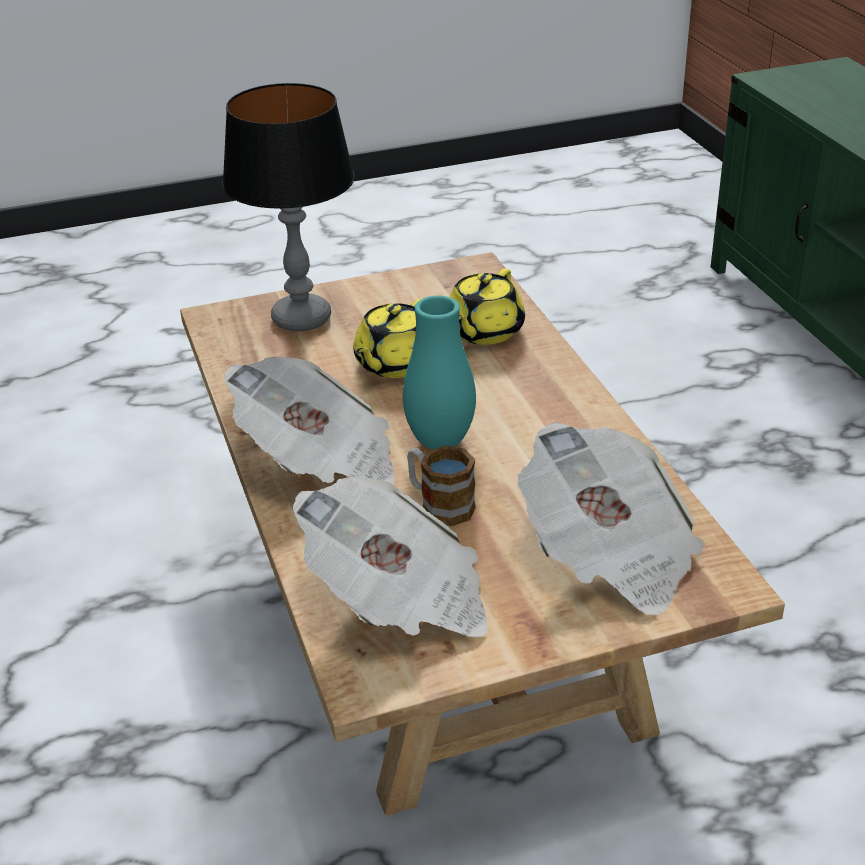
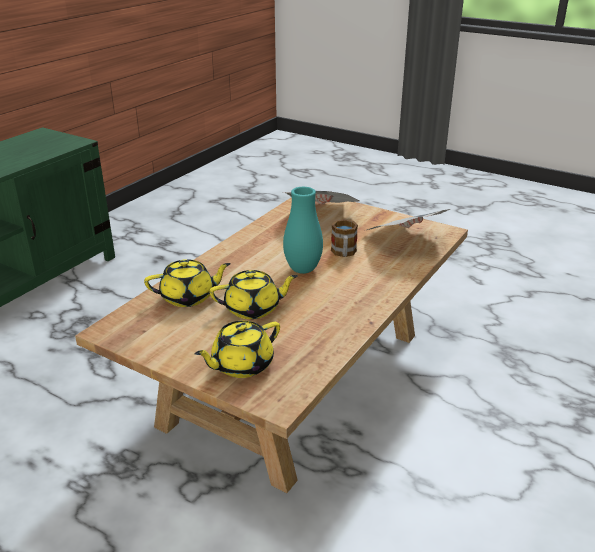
camera: 130 degrees left, 5 degrees down
table lamp [222,83,355,332] -> yellow teapot [195,321,280,378]
newspaper [224,357,395,484] -> none

